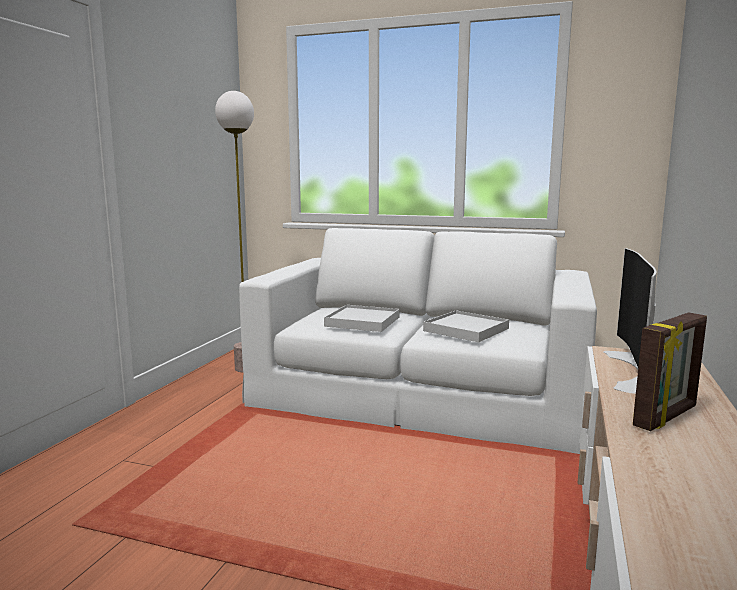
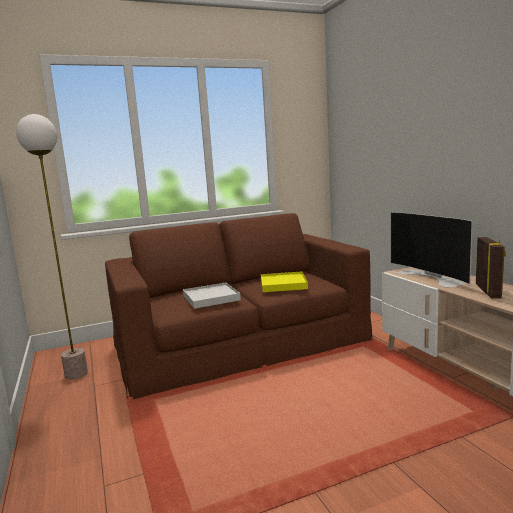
camera: 40 degrees left, 0 degrees up
white sofa [239,228,597,454] -> brown sofa [105,213,372,400]
white tray [423,310,509,342] -> yellow tray [261,271,308,292]

